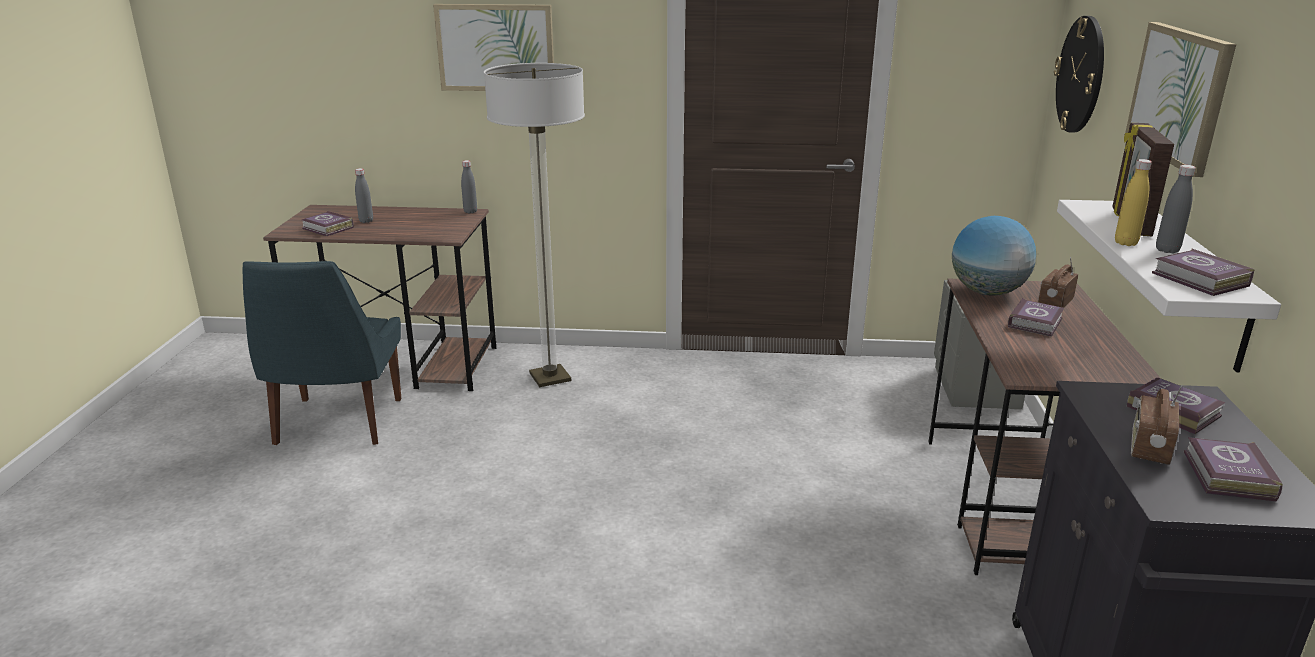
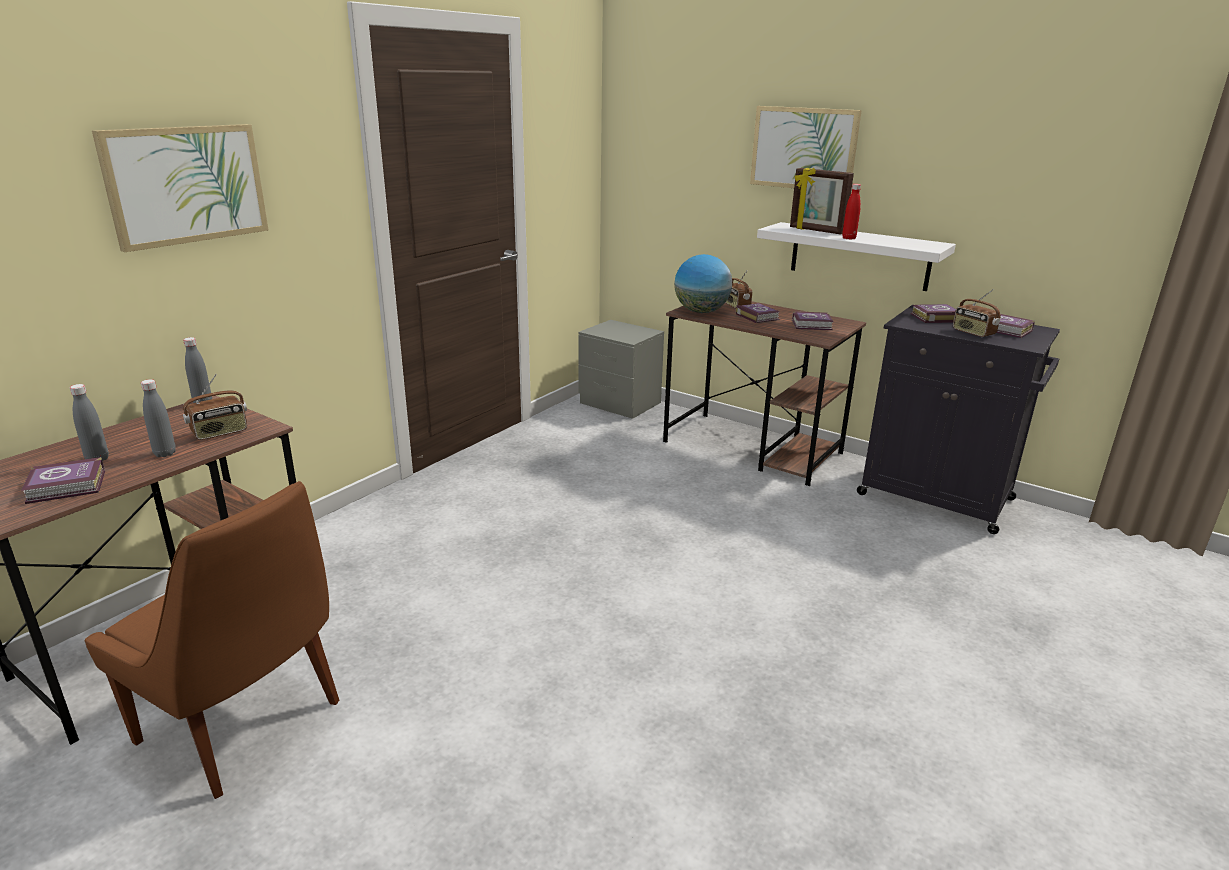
camera: 60 degrees left, 0 degrees up
blue chair [243,261,401,445] -> brown chair [84,481,339,799]
floor lamp [484,63,585,387] -> none
wall clock [1054,16,1104,133] -> none
yellow bottle [1115,159,1152,246] -> red bottle [842,184,861,240]
book [1152,248,1254,296] -> book moved to [792,311,833,330]
grey bottle [1156,165,1196,253] -> grey bottle moved to [141,379,176,457]
none -> radio [183,374,247,440]

